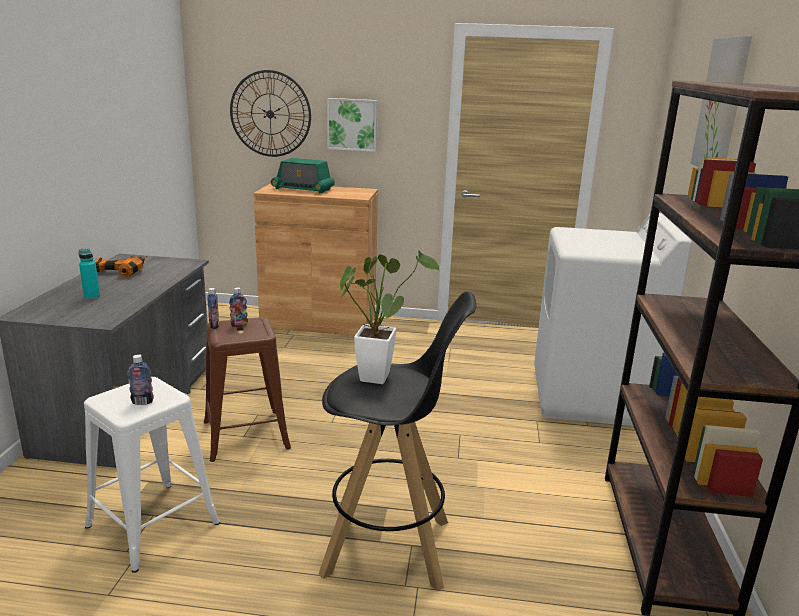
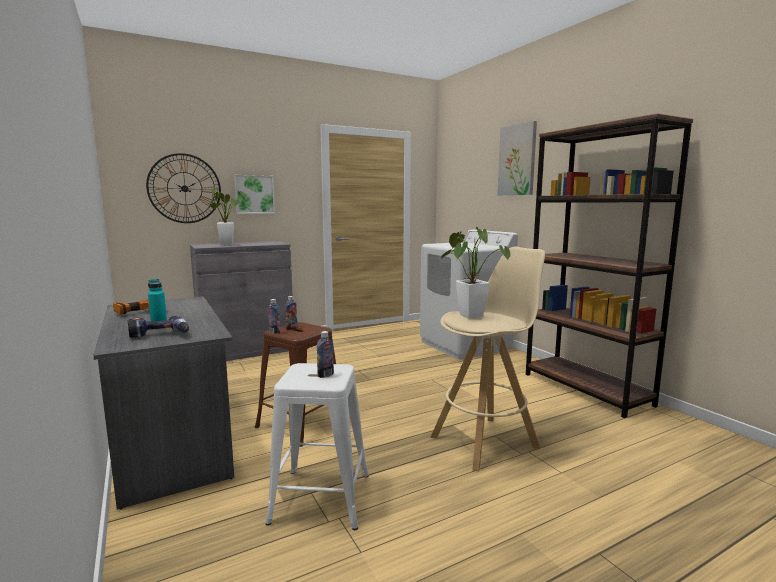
camera: 35 degrees left, 10 degrees down
brown cabinet [254,183,378,335] -> grey cabinet [190,241,293,361]
radio [271,158,335,194] -> potted plant [209,188,248,245]
black stool [319,291,477,591] -> beige stool [430,247,545,471]
none -> power drill [128,315,189,338]

